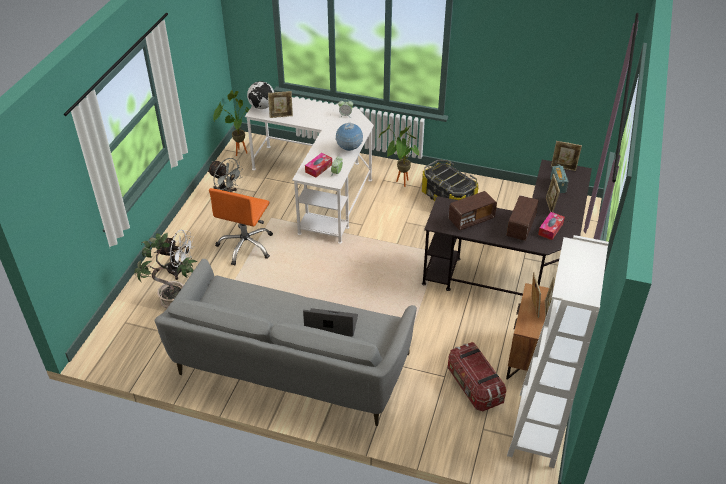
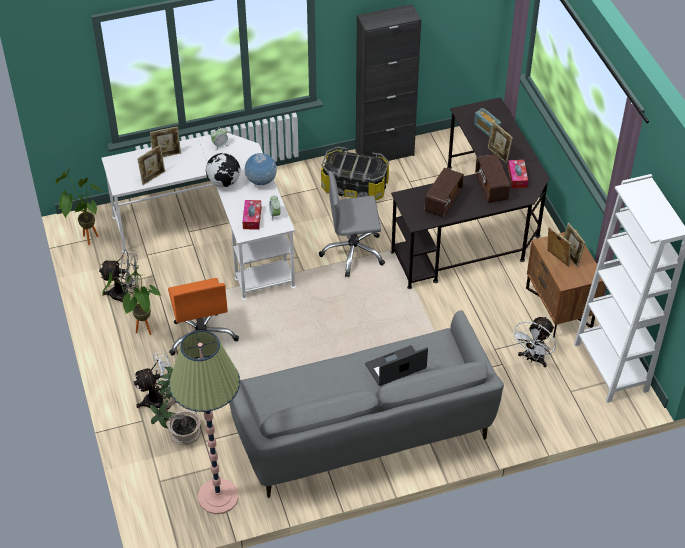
camera: 35 degrees left, 5 degrees up
globe [247,81,274,109] -> globe moved to [206,153,240,188]
potted plant [379,123,419,187] -> potted plant moved to [102,266,162,335]
storage box [448,342,506,411] -> white fan [511,316,556,367]
picture frame [551,141,582,171] -> picture frame moved to [150,126,181,157]
none -> floor lamp [169,330,240,514]
none -> grey office chair [319,171,385,277]
none -> black cabinet [356,4,421,161]

